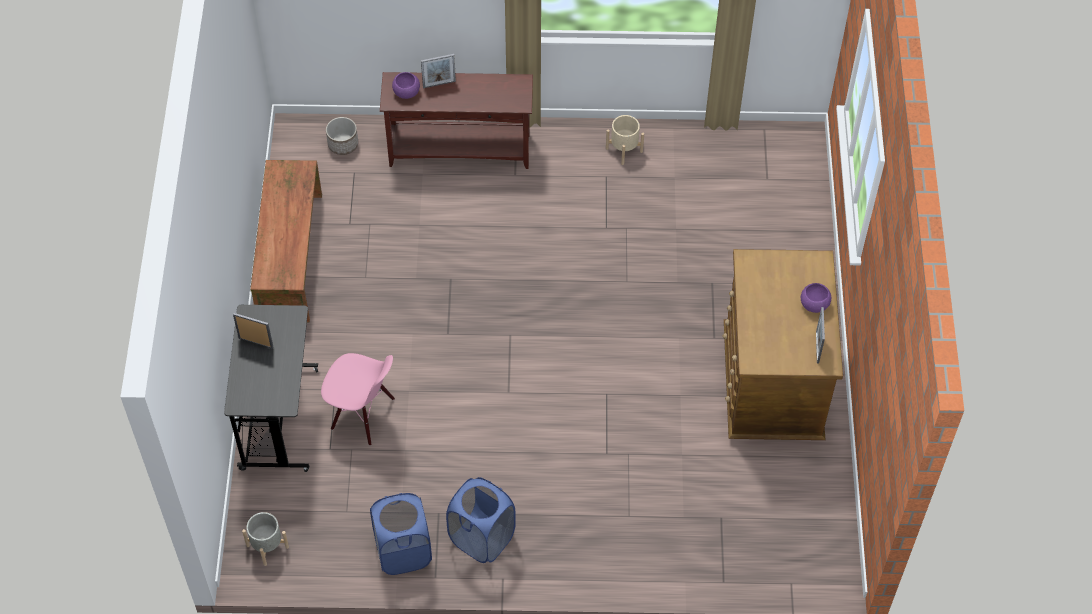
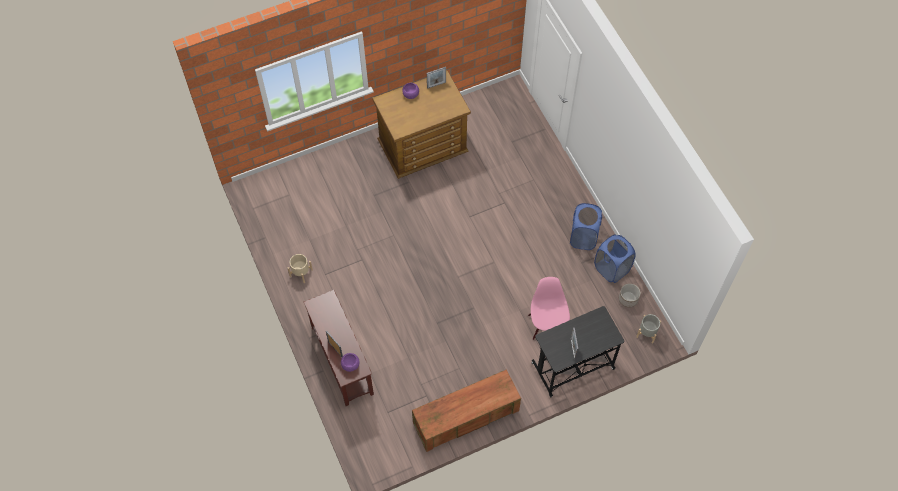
camera: 115 degrees left, 5 degrees up
planter [326,117,358,155] -> planter moved to [619,284,641,308]

